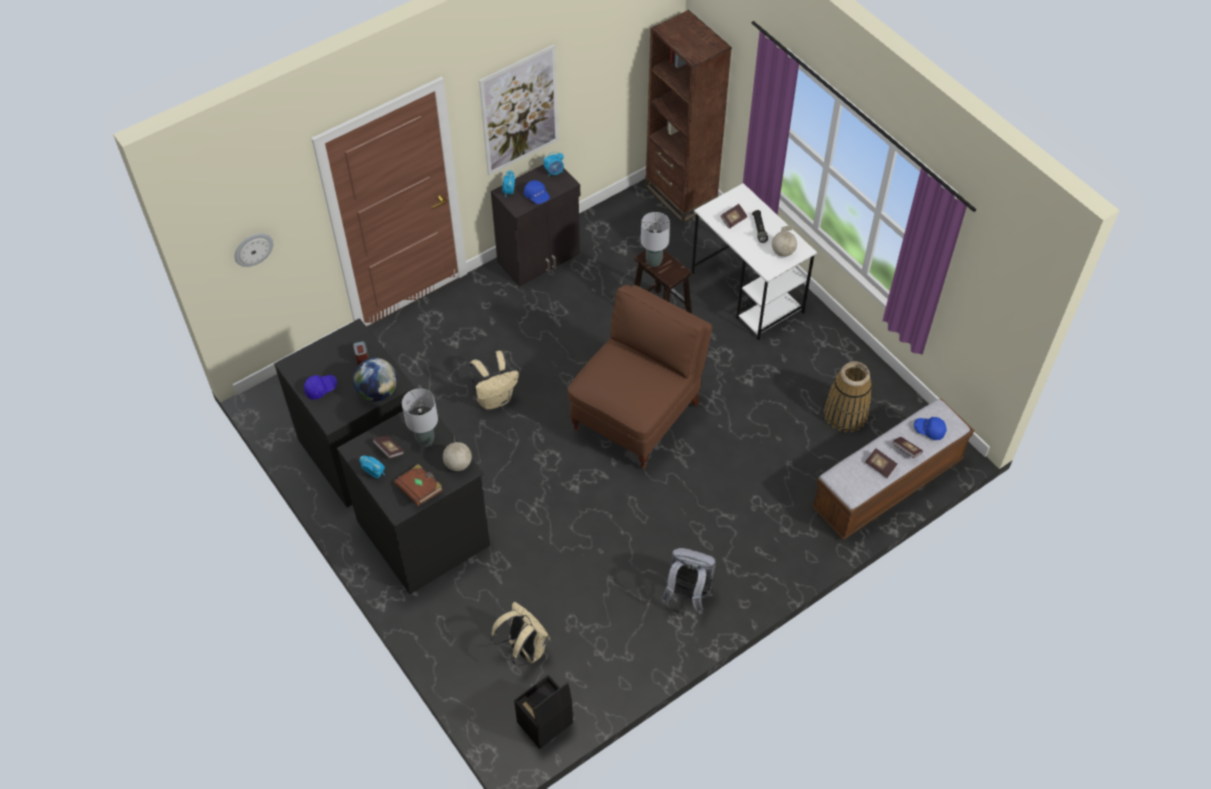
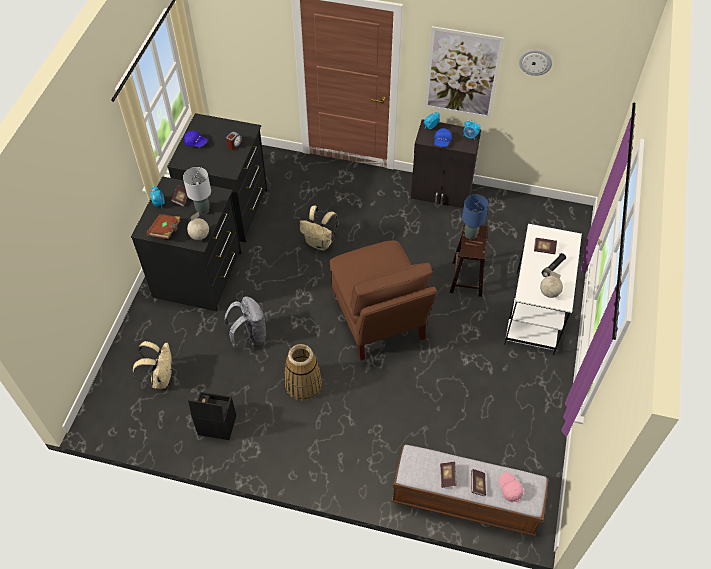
camera: 50 degrees right, 0 degrees up
wall clock [235,233,273,267] -> wall clock moved to [519,49,552,76]
globe [353,358,397,401] -> none
black storage box [514,674,573,749] -> black storage box moved to [188,392,236,440]
brown chair [568,285,712,469] -> brown chair turned 75 degrees clockwise [329,240,437,361]
grey table lamp [641,212,670,267] -> blue table lamp [462,195,488,239]
brown bookcase [645,10,732,223] -> none
grey backpack [661,548,716,615] -> grey backpack moved to [224,296,267,347]
basket [824,361,872,432] -> basket moved to [284,344,322,401]
blue cap [914,417,947,440] -> pink cap [498,472,524,502]

